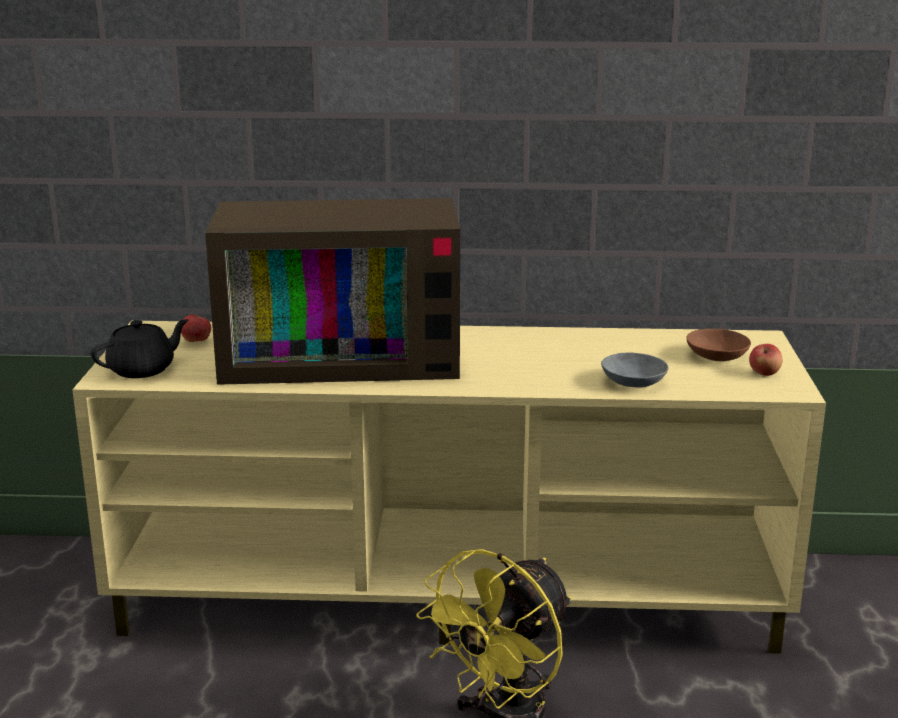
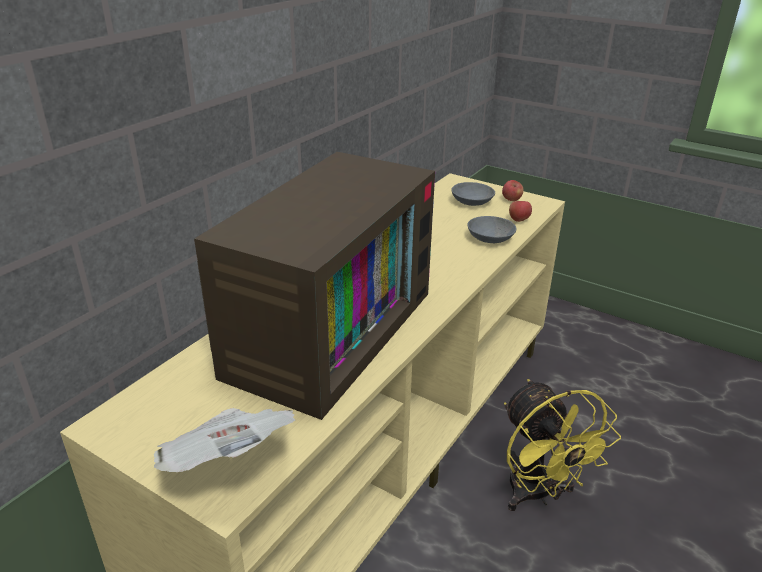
camera: 60 degrees left, 10 degrees up
black teapot [91,319,188,378] -> newspaper [154,408,295,472]
apple [181,315,211,342] -> apple moved to [509,201,532,222]
brown bowl [686,329,751,361] -> grey bowl [451,182,495,206]

